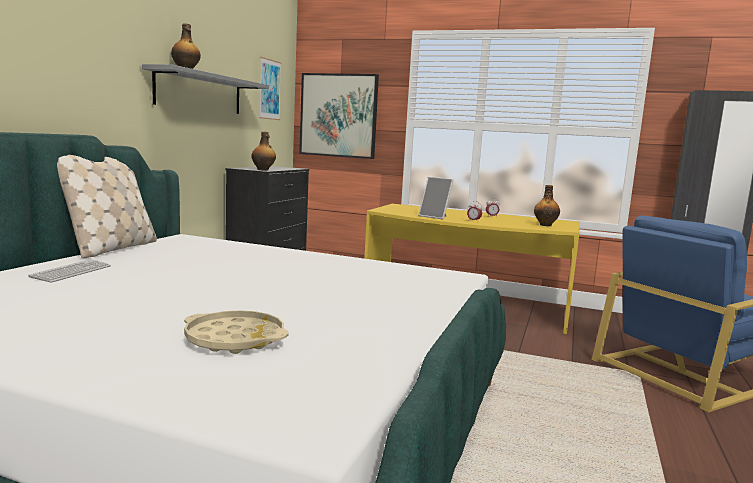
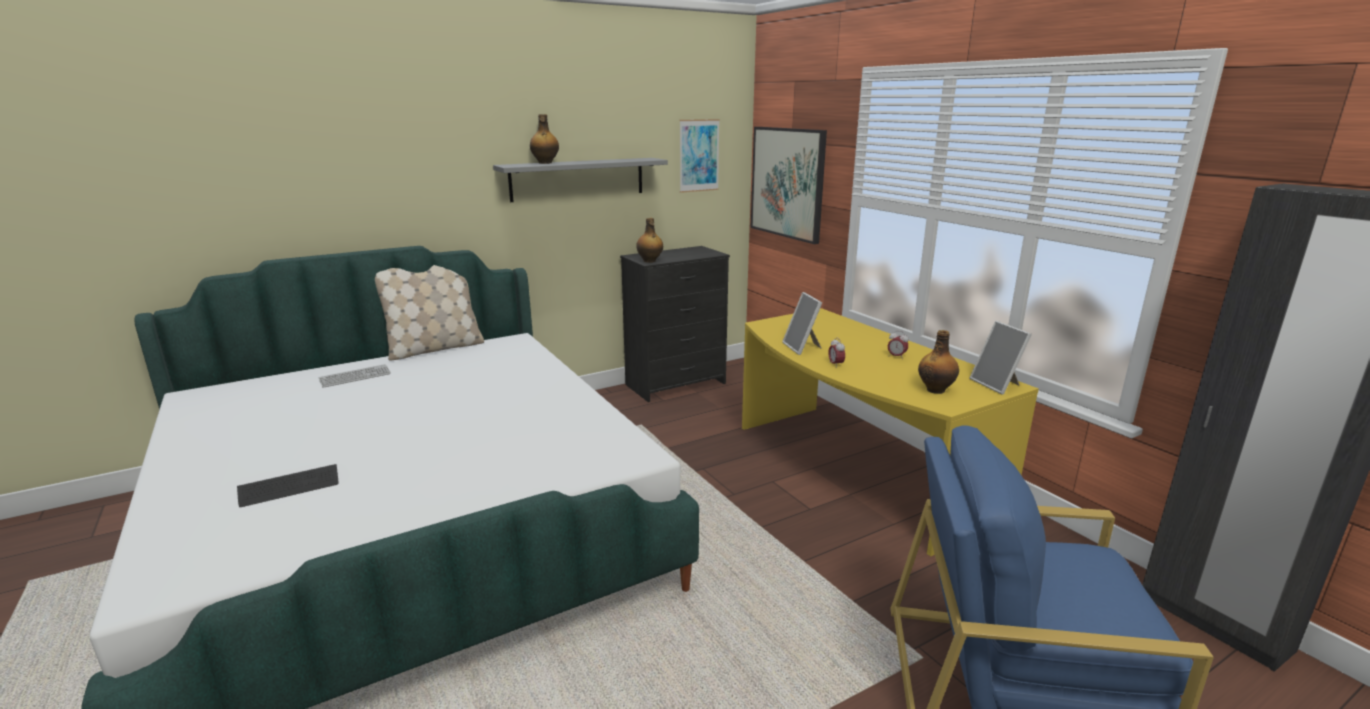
camera: 40 degrees right, 10 degrees up
beige tray [184,310,288,354] -> keyboard [237,464,339,507]
none -> picture frame [970,321,1032,395]

